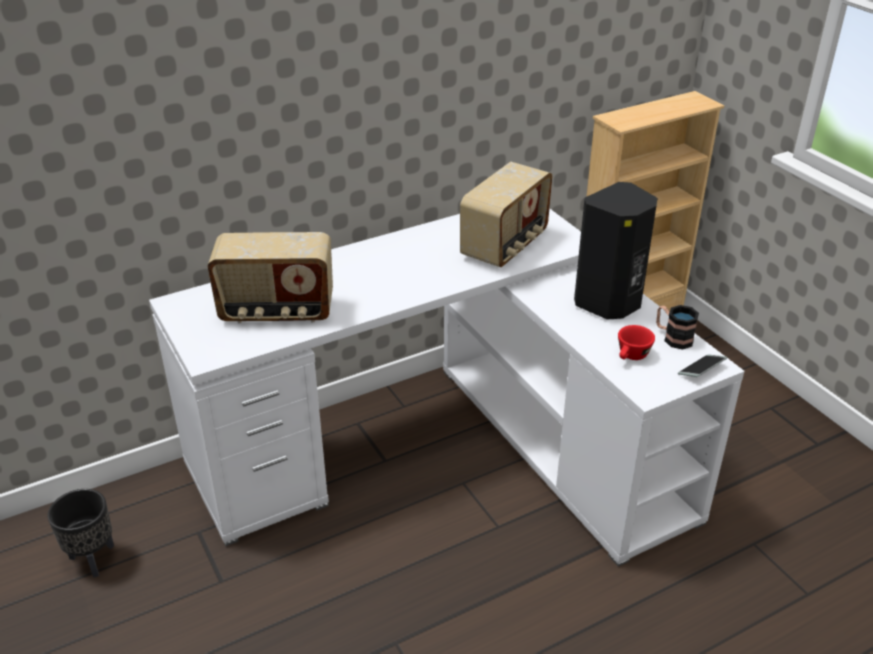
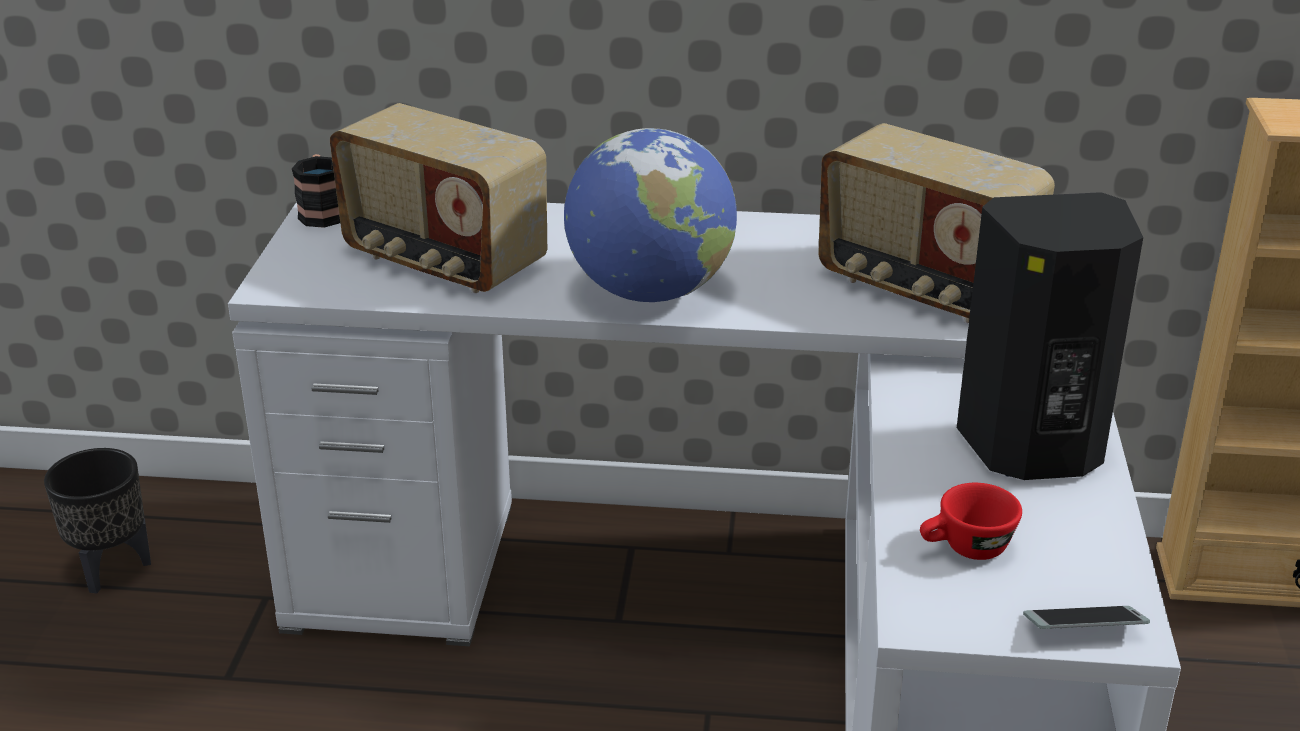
camera: 35 degrees right, 5 degrees down
radio [460,162,552,267] -> radio turned 60 degrees clockwise [818,123,1055,323]
mug [656,305,699,350] -> mug moved to [292,154,340,228]
none -> globe [564,128,737,302]

